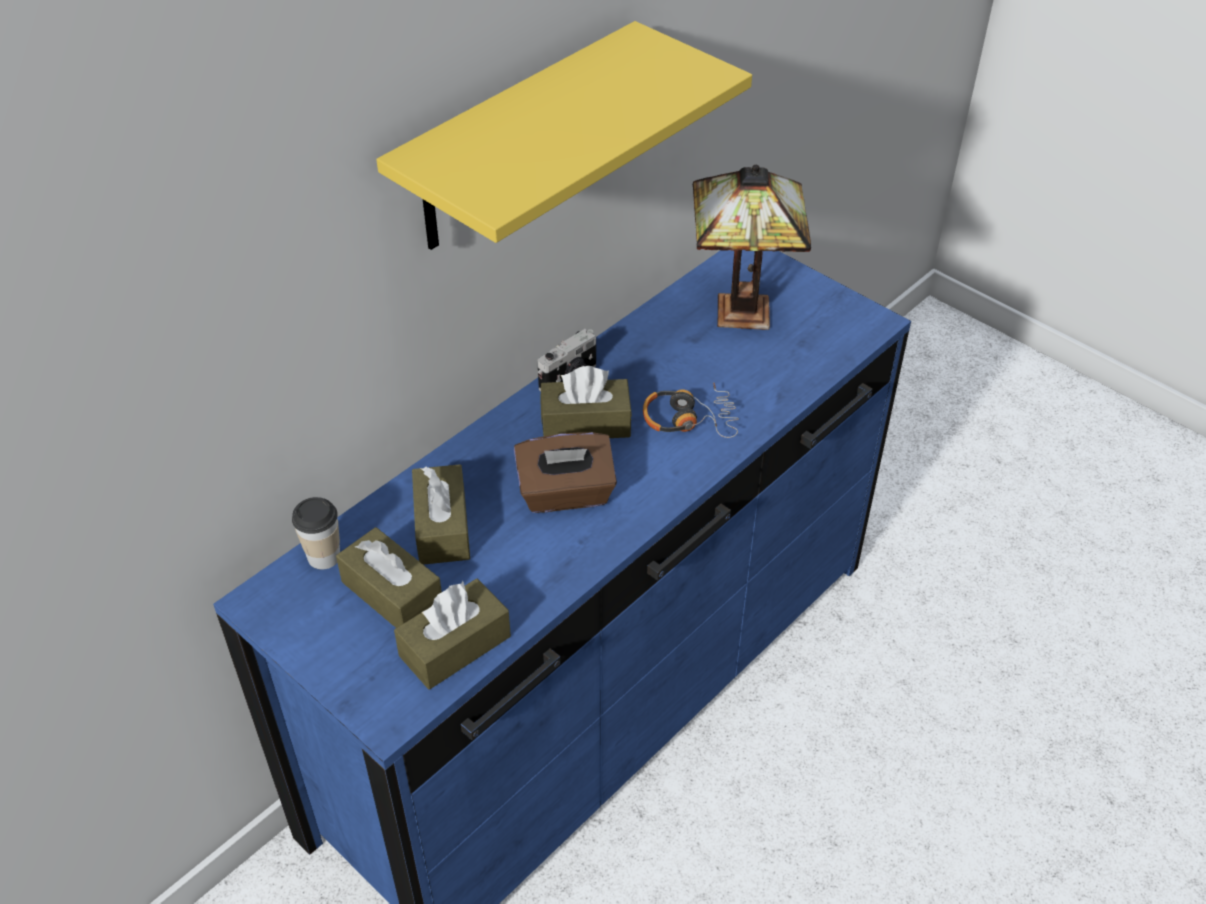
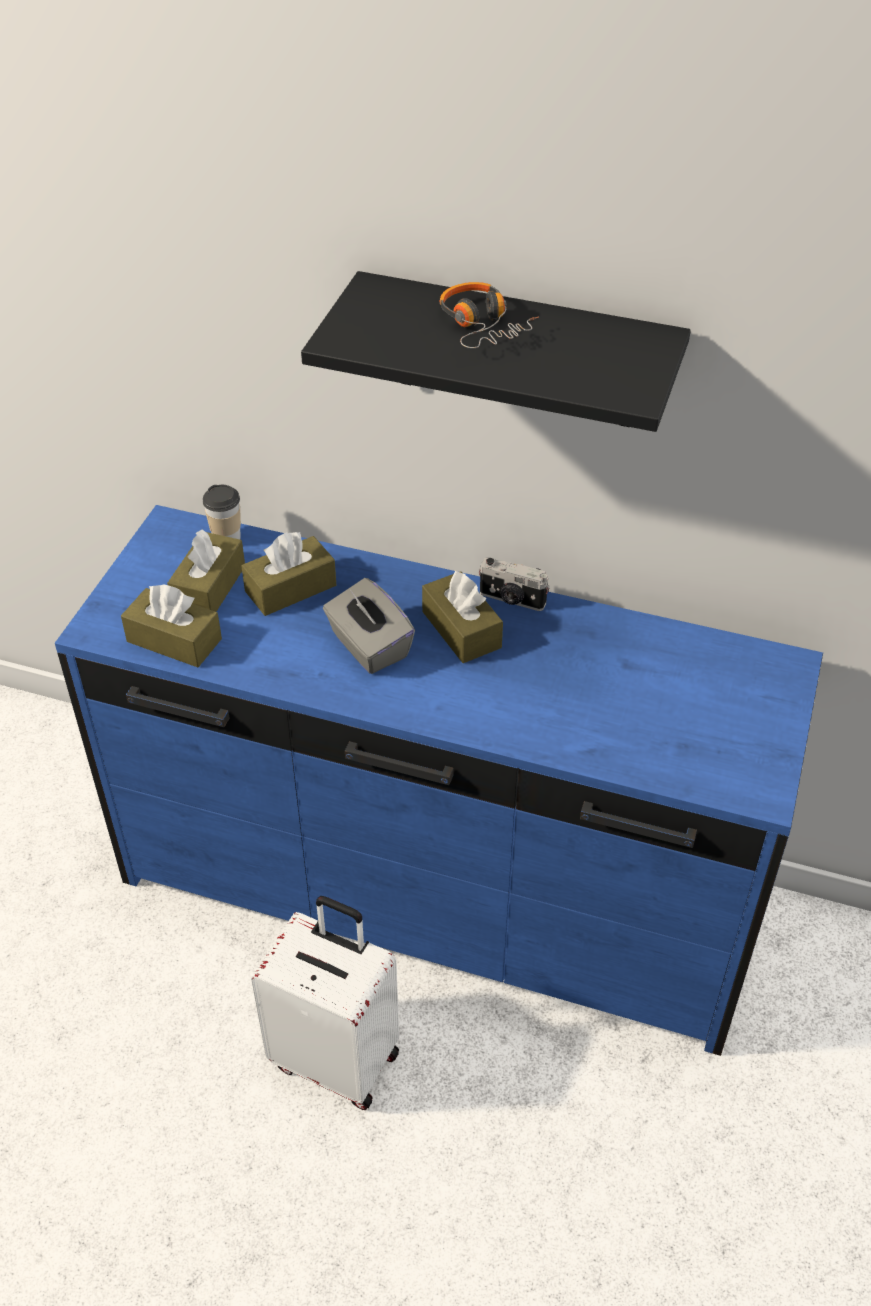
camera: 65 degrees right, 0 degrees up
yellow shelf [376,21,752,250] -> black shelf [301,271,691,432]
brown tissue box [514,432,617,513] -> grey tissue box [323,578,415,674]
headphones [643,383,739,438] -> headphones moved to [439,282,539,348]
table lamp [692,164,811,330] -> none
none -> white suitcase [251,896,399,1110]

